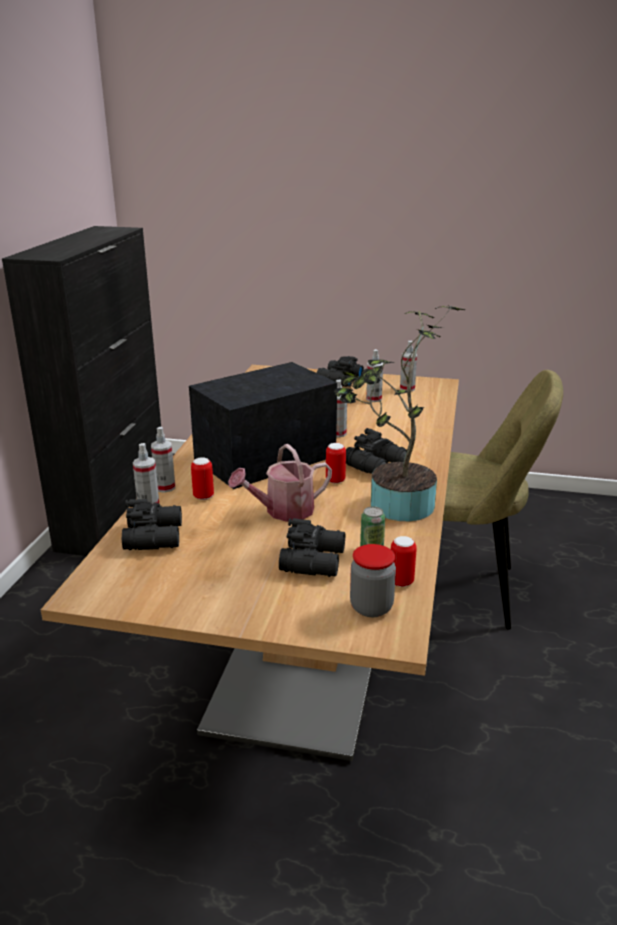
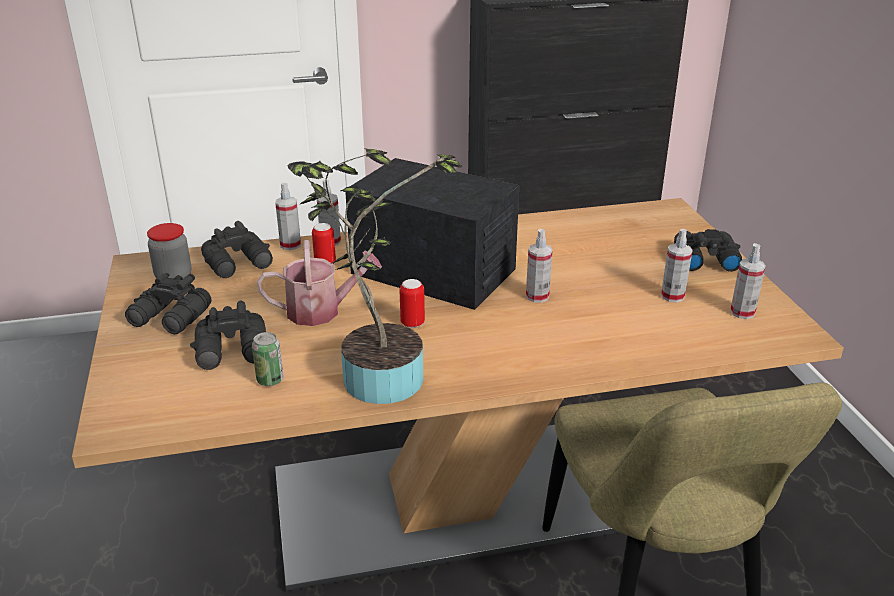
camera: 65 degrees right, 5 degrees up
watering can [228,444,332,522] -> watering can turned 135 degrees clockwise [257,240,382,326]
black binoculars [346,428,407,474] -> black binoculars moved to [125,273,212,334]
jar [350,544,396,617] -> jar moved to [147,223,192,279]
can [391,536,417,587] -> none

